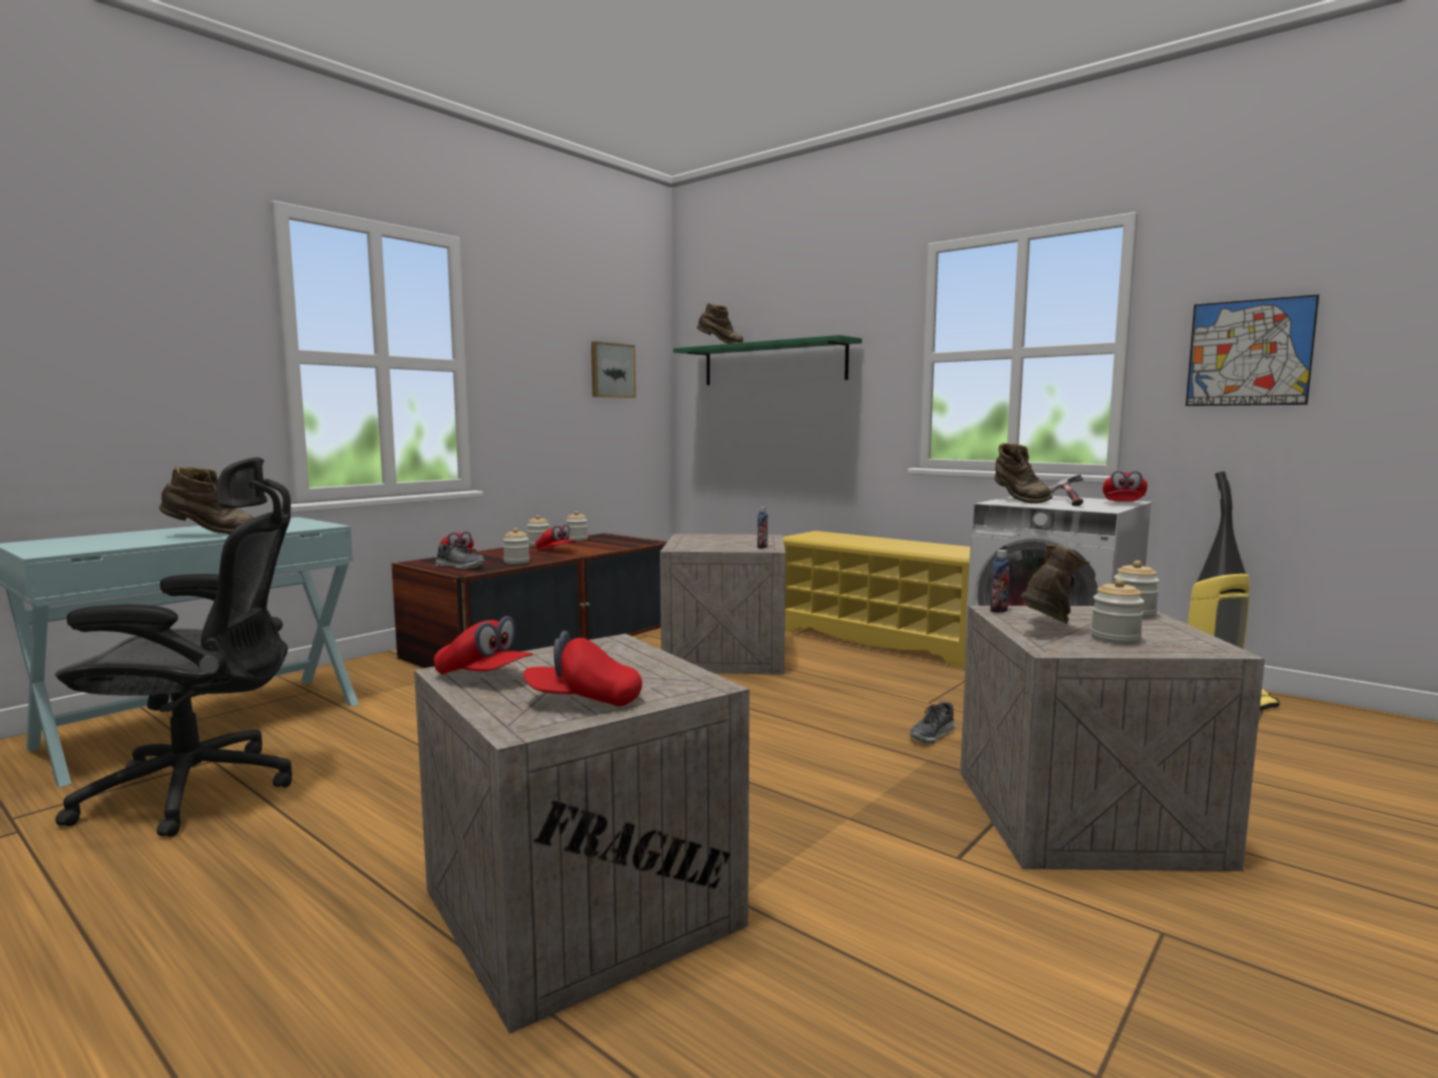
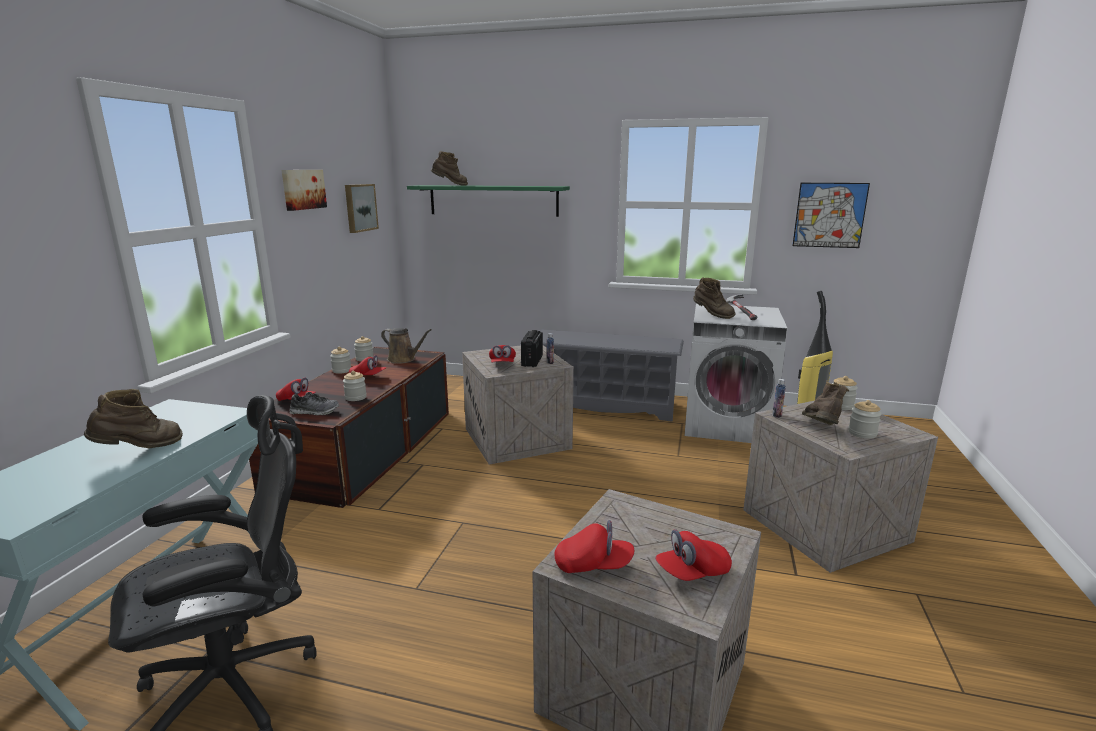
camera: 25 degrees left, 10 degrees up
yellow shoe rack [783,531,970,668] -> grey shoe rack [539,329,684,422]
shoe [909,701,955,744] -> none
red cap [1103,471,1147,502] -> red cap moved to [489,345,516,362]
none -> picture [282,170,327,211]
none -> brown watering can [381,328,432,364]
none -> radio [521,330,543,367]

